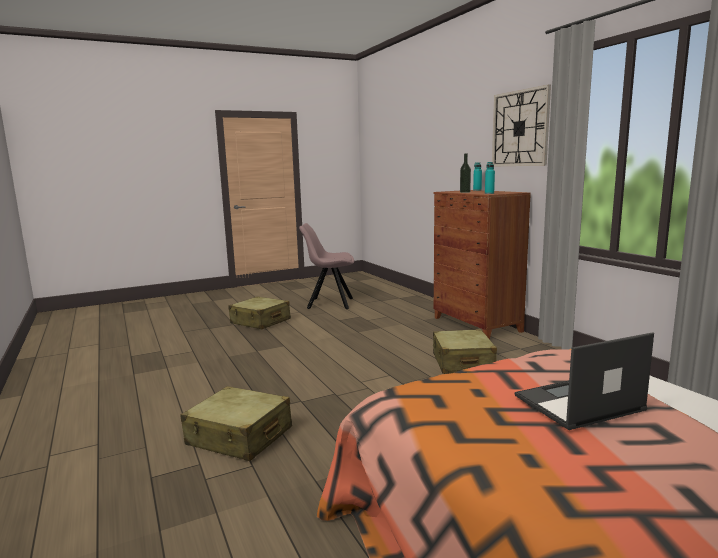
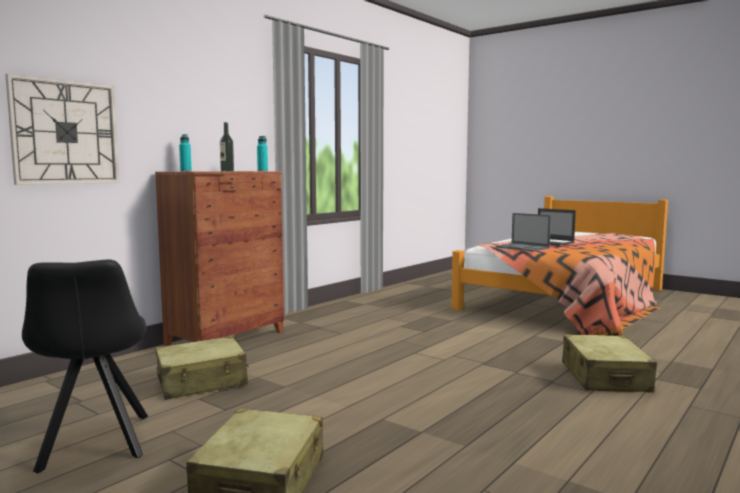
camera: 115 degrees left, 5 degrees down
pink chair [299,223,354,309] -> black chair [22,260,148,473]
beige suitcase [433,329,497,374] -> beige suitcase moved to [156,336,249,400]
wall clock [492,84,551,166] -> wall clock moved to [5,74,119,185]
none -> laptop [495,213,551,252]

